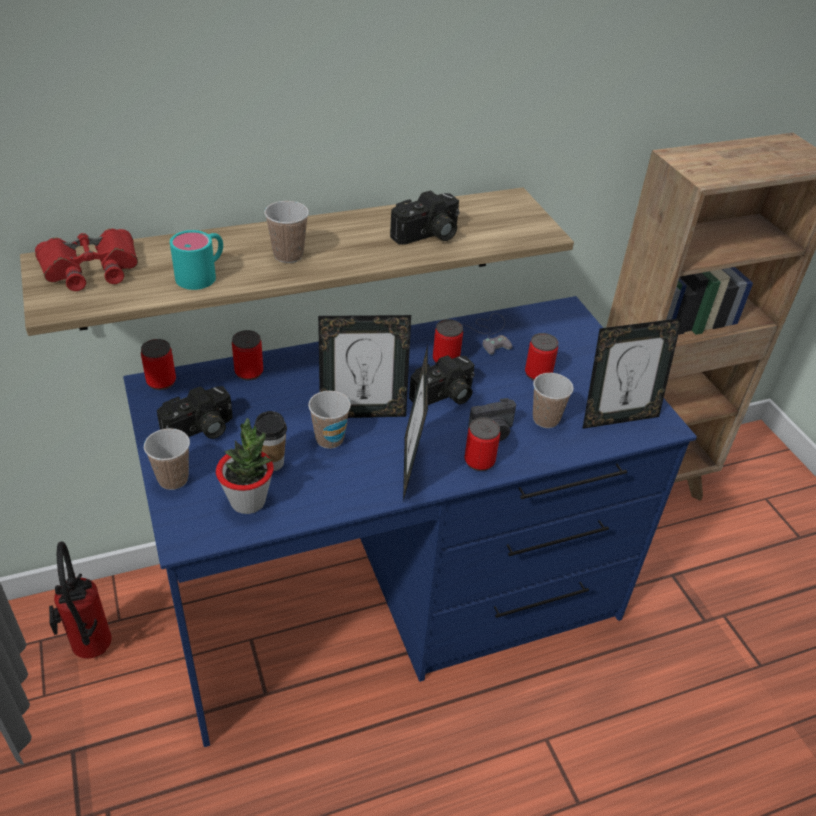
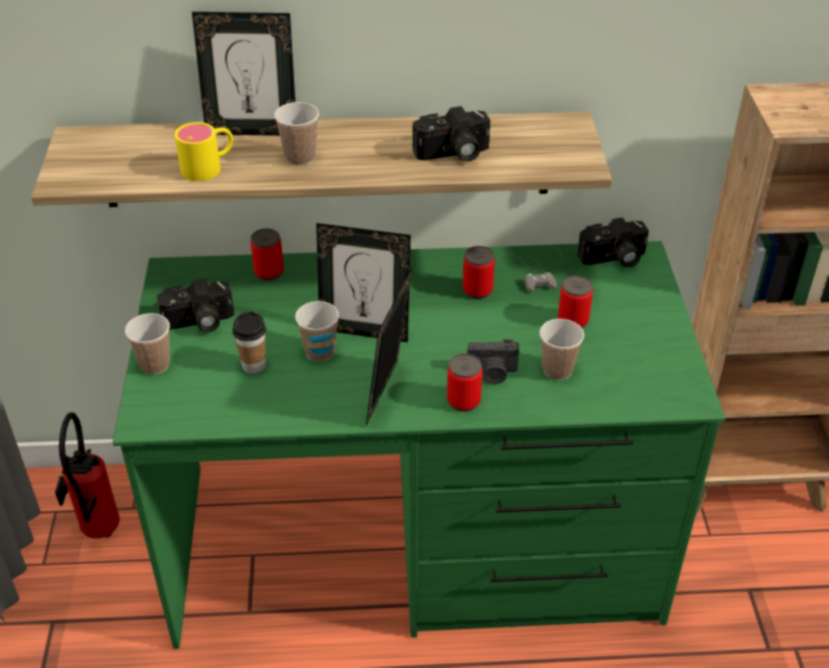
camera: 20 degrees right, 0 degrees up
red binoculars [35,228,138,291] -> none
blue desk [123,296,697,747] -> green desk [113,241,725,649]
can [141,339,176,390] -> none
turquoise mug [170,230,223,290] -> yellow mug [175,122,233,181]
potted plant [216,418,274,514] -> none
camera [409,355,475,405] -> camera moved to [577,217,649,268]
picture frame [582,318,682,429] -> picture frame moved to [192,12,295,136]

